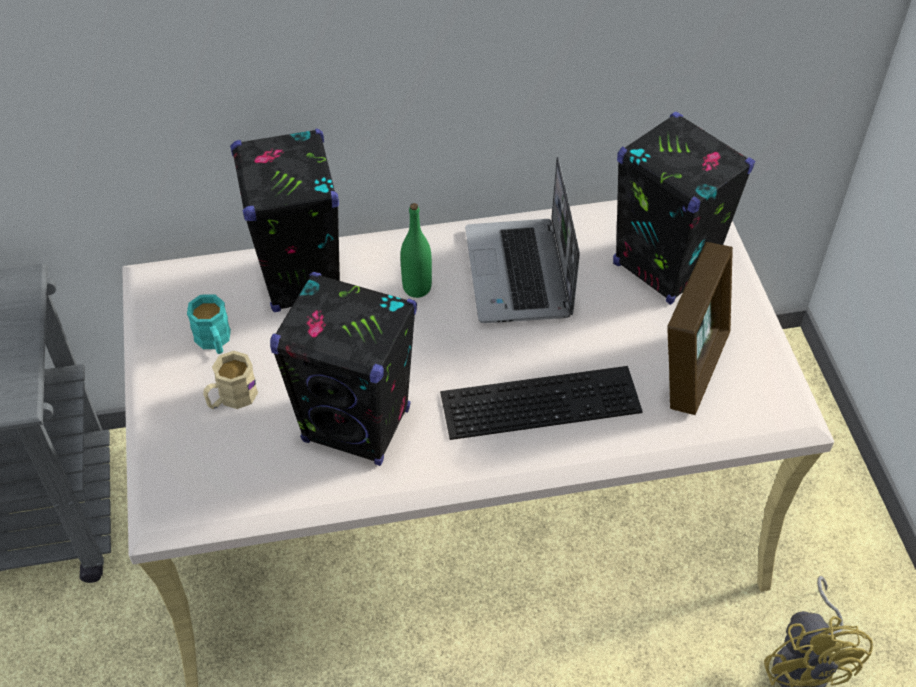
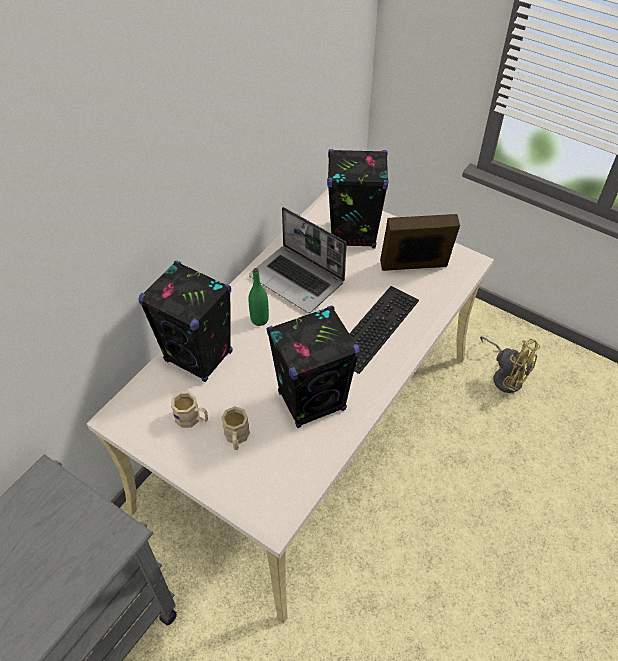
camera: 45 degrees left, 0 degrees up
turquoise mug [187,294,231,354] -> beige mug [171,391,208,428]
picture frame [667,242,733,415] -> picture frame turned 75 degrees counterclockwise [380,214,460,271]

